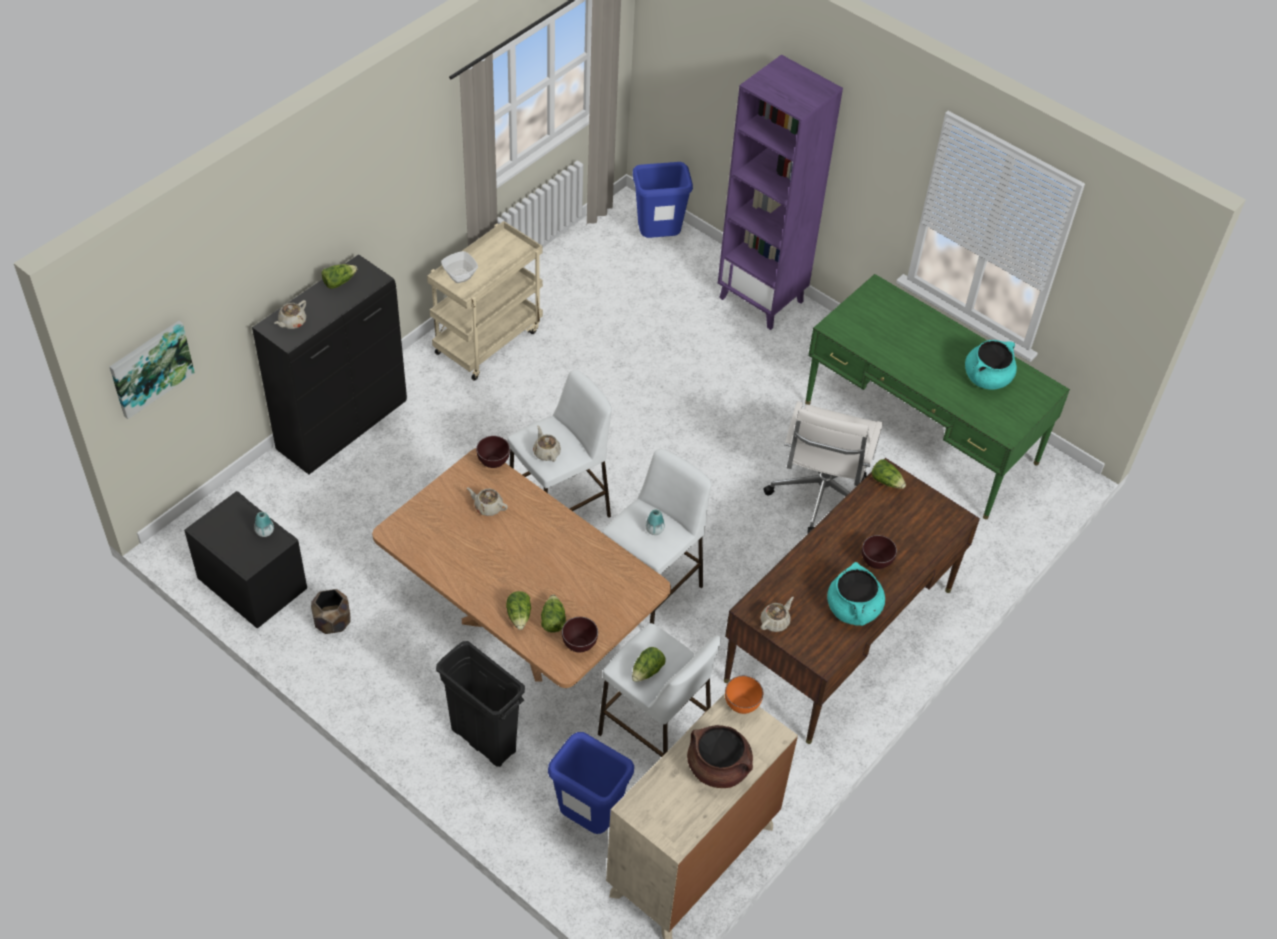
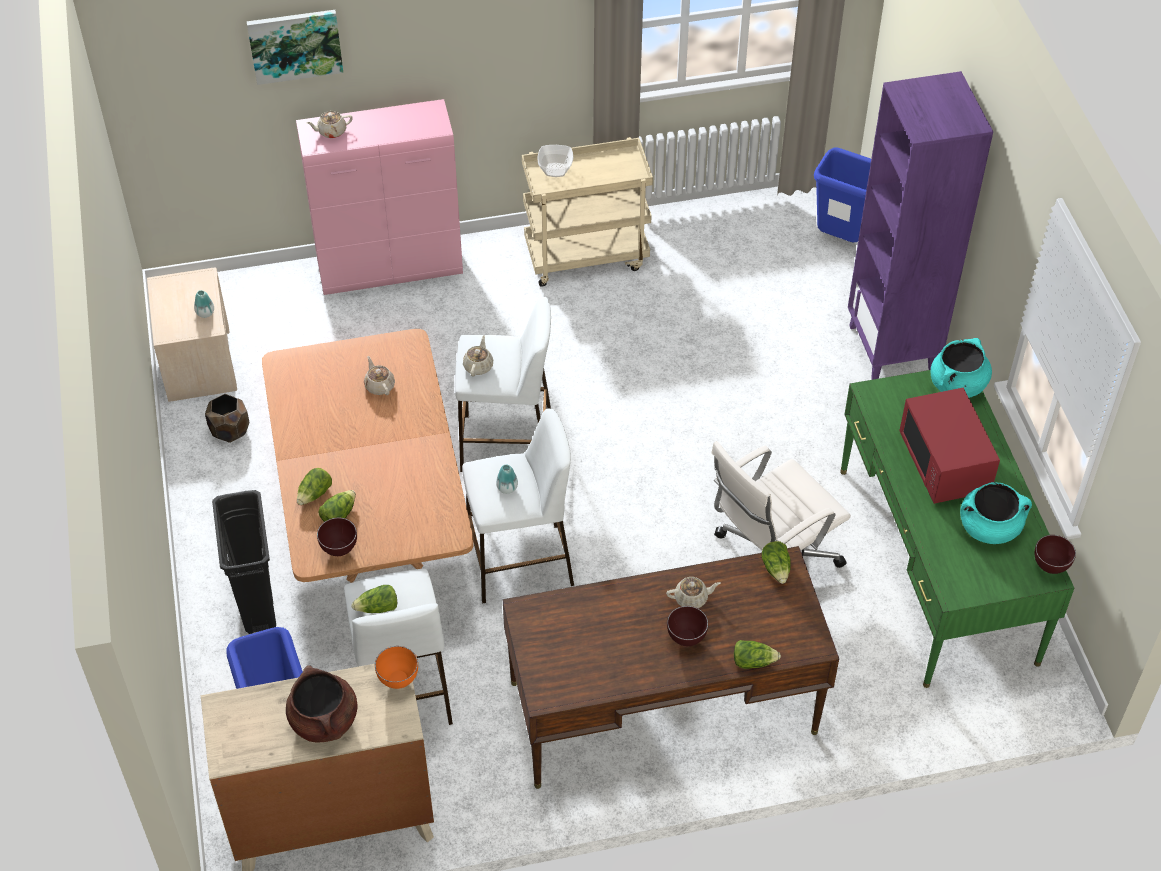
camera: 40 degrees right, 0 degrees up
picture [109,321,195,419] -> picture moved to [247,10,343,85]
black nightstand [184,491,307,629] -> beige nightstand [147,267,237,402]
black cabinet [252,254,407,474] -> pink cabinet [296,99,463,295]
lettuce [321,264,358,289] -> lettuce moved to [734,640,781,669]
brown bowl [476,436,510,468] -> brown bowl moved to [1034,535,1076,574]
beige teapot [760,597,794,632] -> beige teapot moved to [666,577,720,608]
turquoise cooking pot [827,562,885,626] -> turquoise cooking pot moved to [930,338,992,398]
none -> red microwave [899,388,1000,504]

